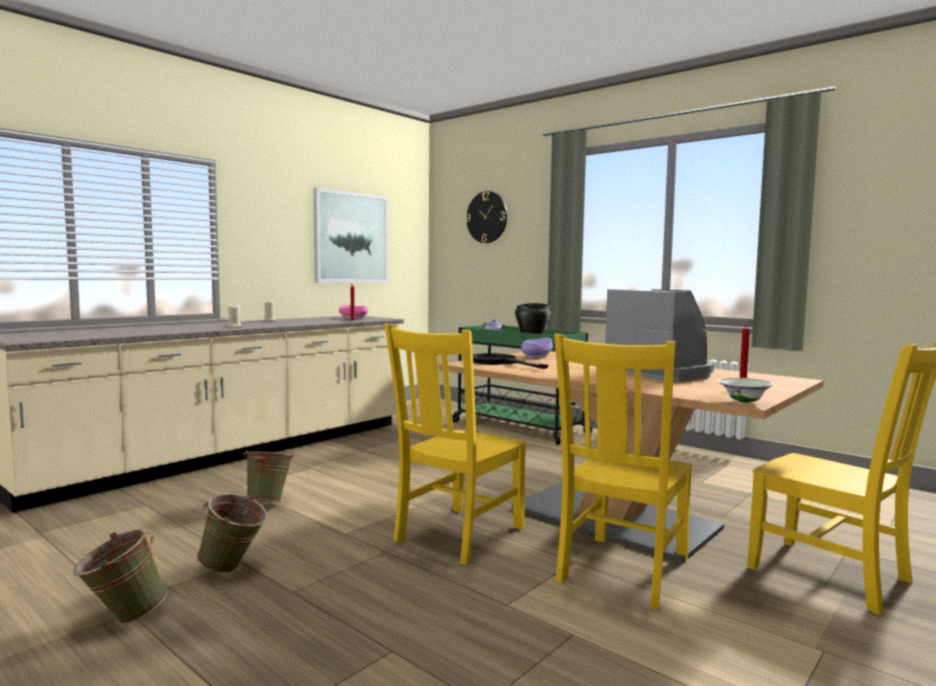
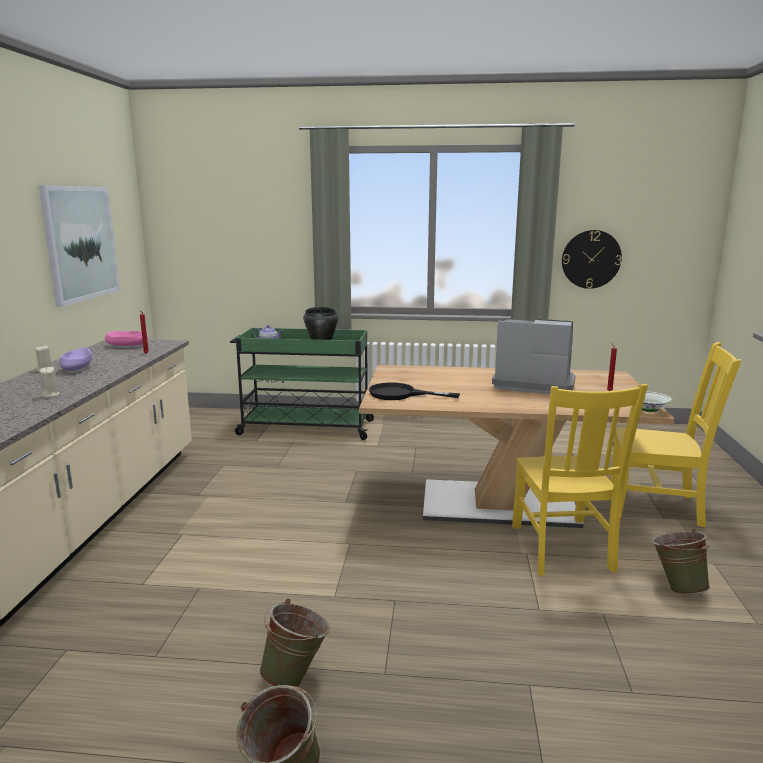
camera: 35 degrees left, 10 degrees up
green bucket [243,450,294,502] -> green bucket moved to [652,528,711,595]
yellow chair [385,324,526,565] -> none
wall clock [466,191,507,243] -> wall clock moved to [562,230,622,289]
purple bowl [521,338,553,358] -> purple bowl moved to [59,347,92,373]

